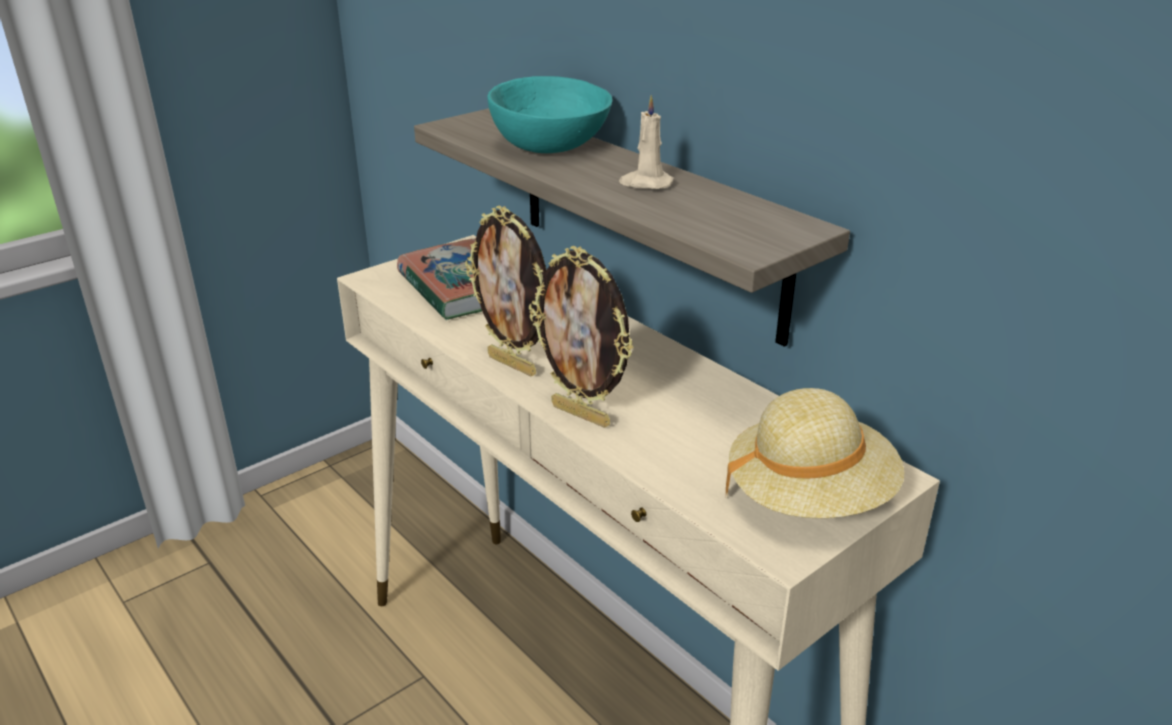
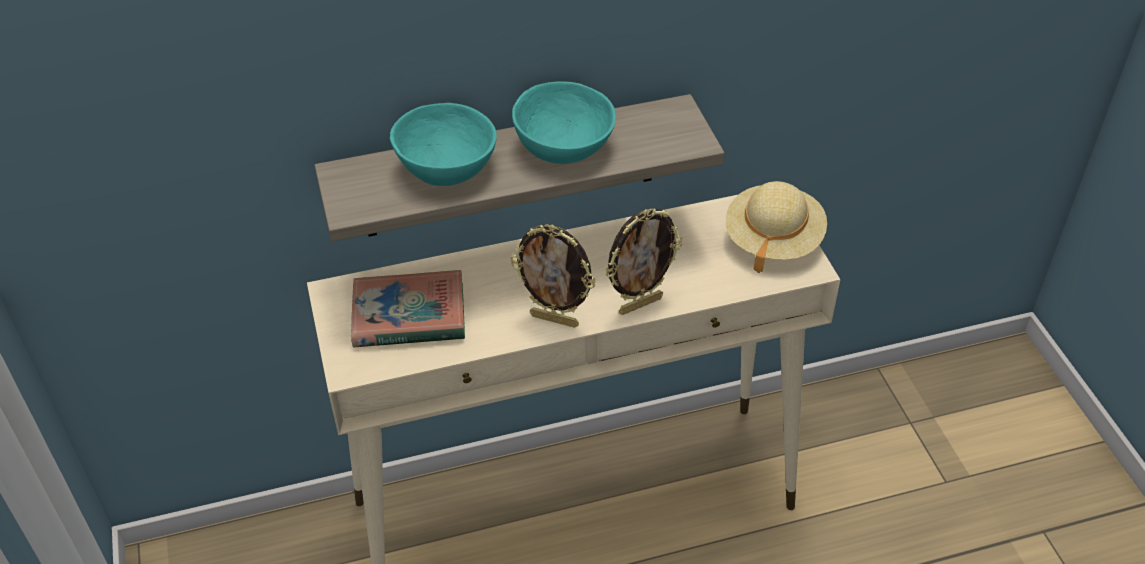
camera: 65 degrees left, 15 degrees up
picture frame [465,206,546,377] -> picture frame turned 45 degrees clockwise [510,224,596,328]
beige candle [619,95,674,189] -> turquoise bowl [512,81,616,164]

